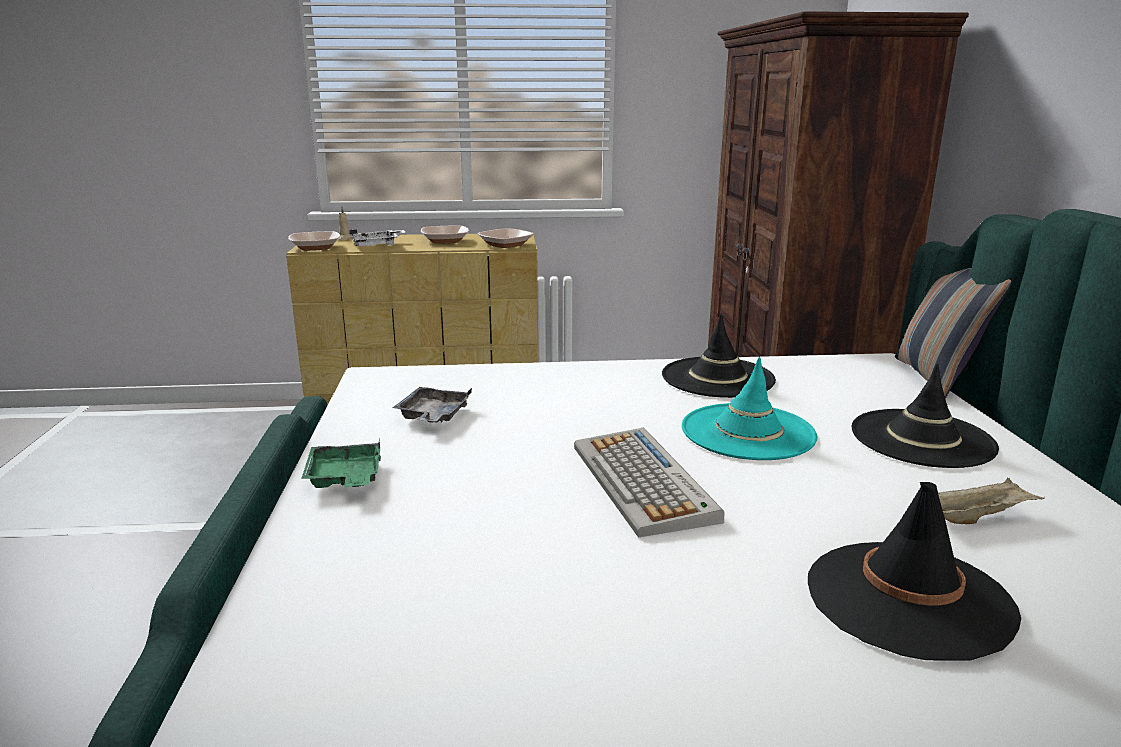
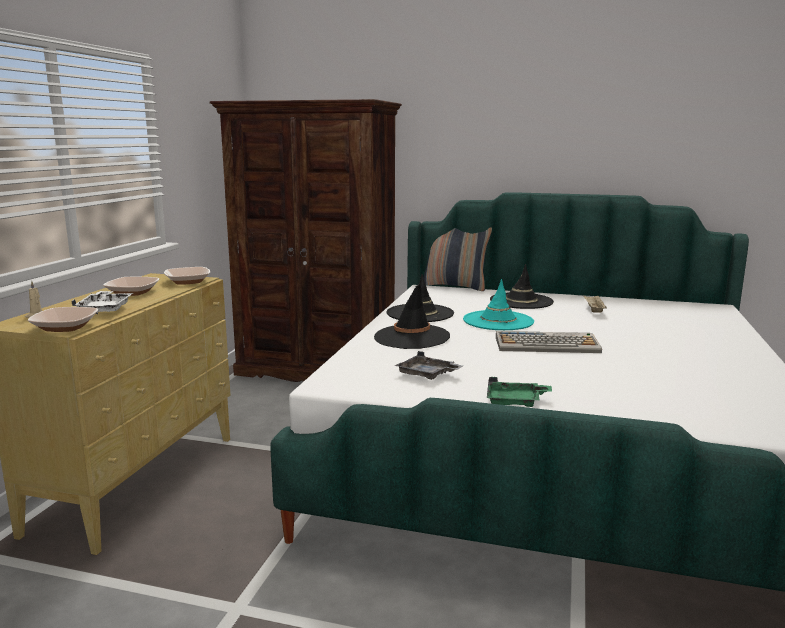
camera: 70 degrees left, 5 degrees down
black hat [808,482,1021,661] -> black hat moved to [374,285,450,349]

